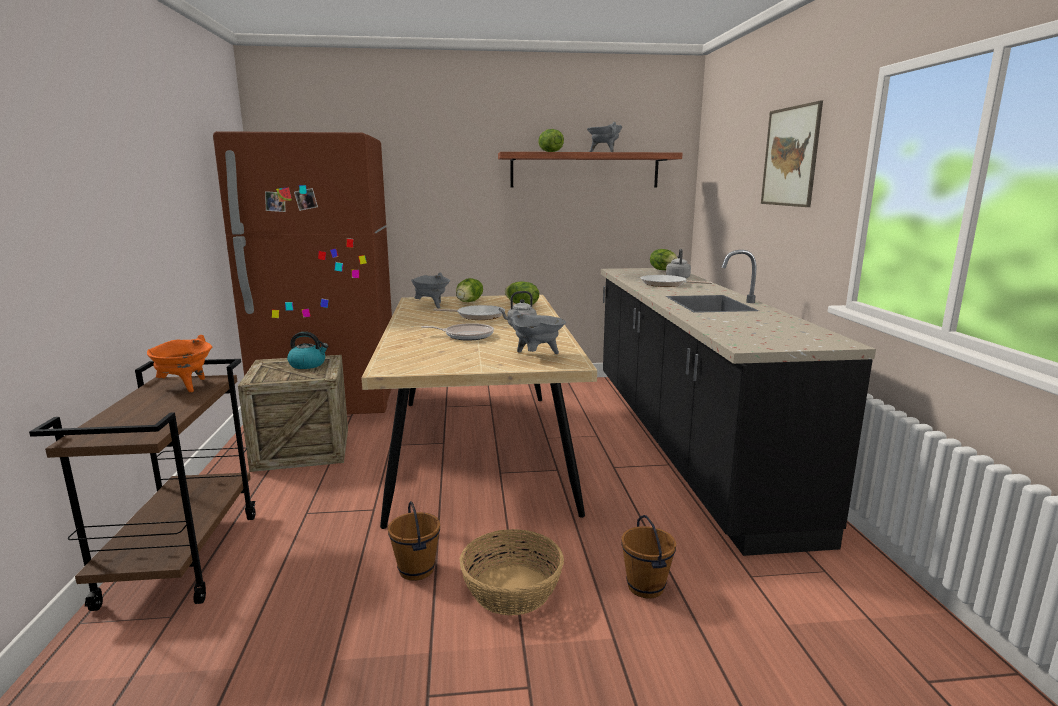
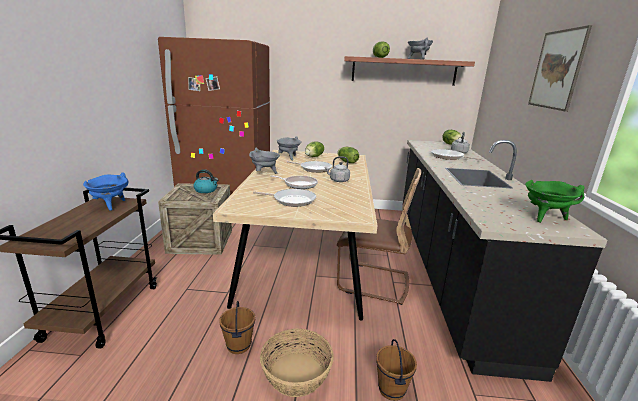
camera: 10 degrees right, 5 degrees up
orange cooking pot [147,335,212,392] -> blue cooking pot [83,173,128,211]
grey cooking pot [510,310,566,354] -> grey cooking pot moved to [249,148,280,174]
none -> frying pan [253,189,316,207]
none -> brown chair [337,168,421,305]
none -> green cooking pot [525,180,585,223]

